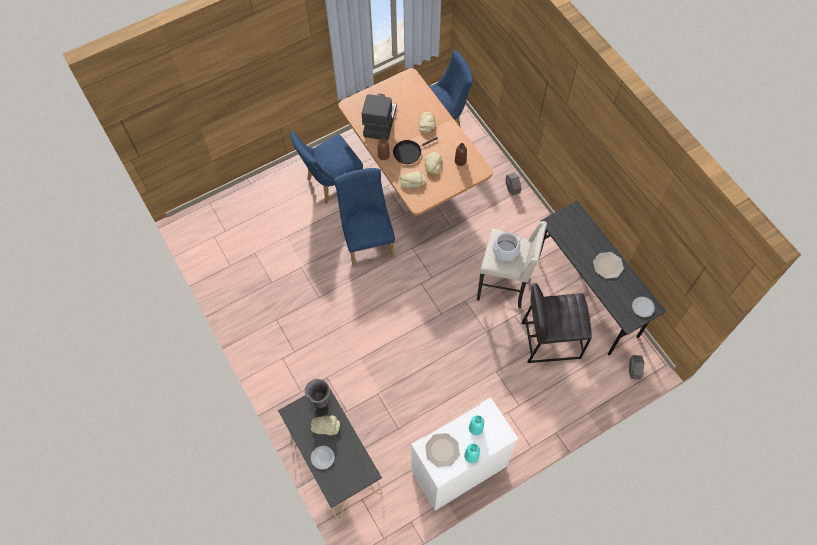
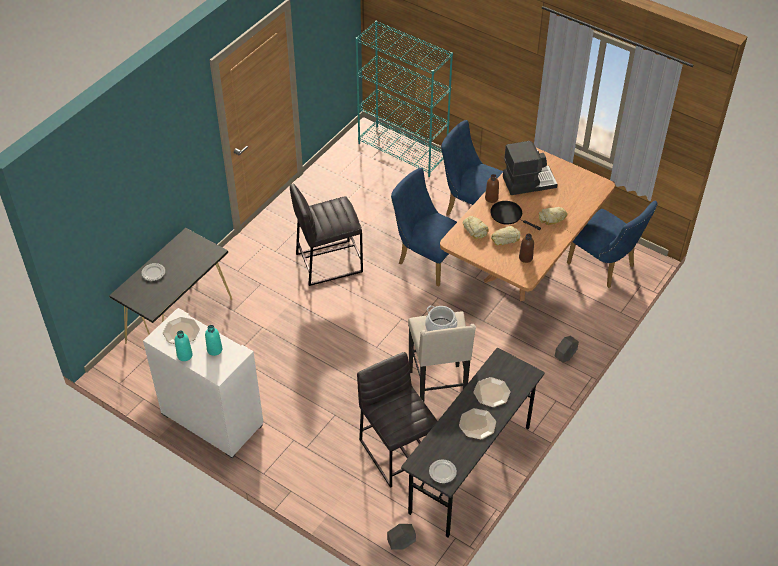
camera: 65 degrees right, 15 degrees down
grey vase [305,379,330,408] -> none
bread [311,415,340,435] -> none
blue chair [334,168,395,267] -> blue chair turned 105 degrees counterclockwise [391,168,457,287]
none -> grey stool [290,184,363,286]
none -> turquoise bookcase [355,21,453,177]
none -> plate [473,377,511,407]

